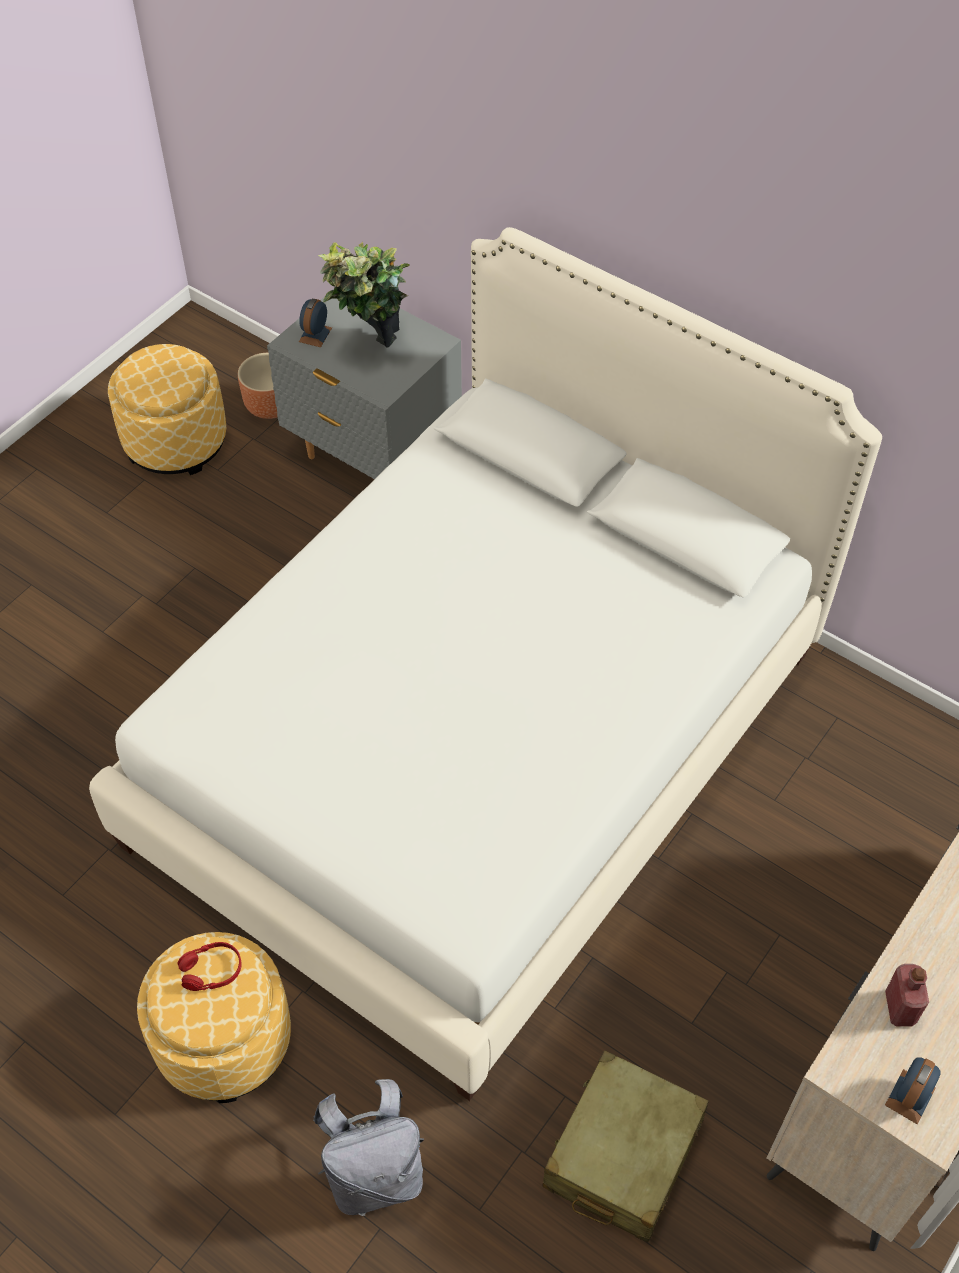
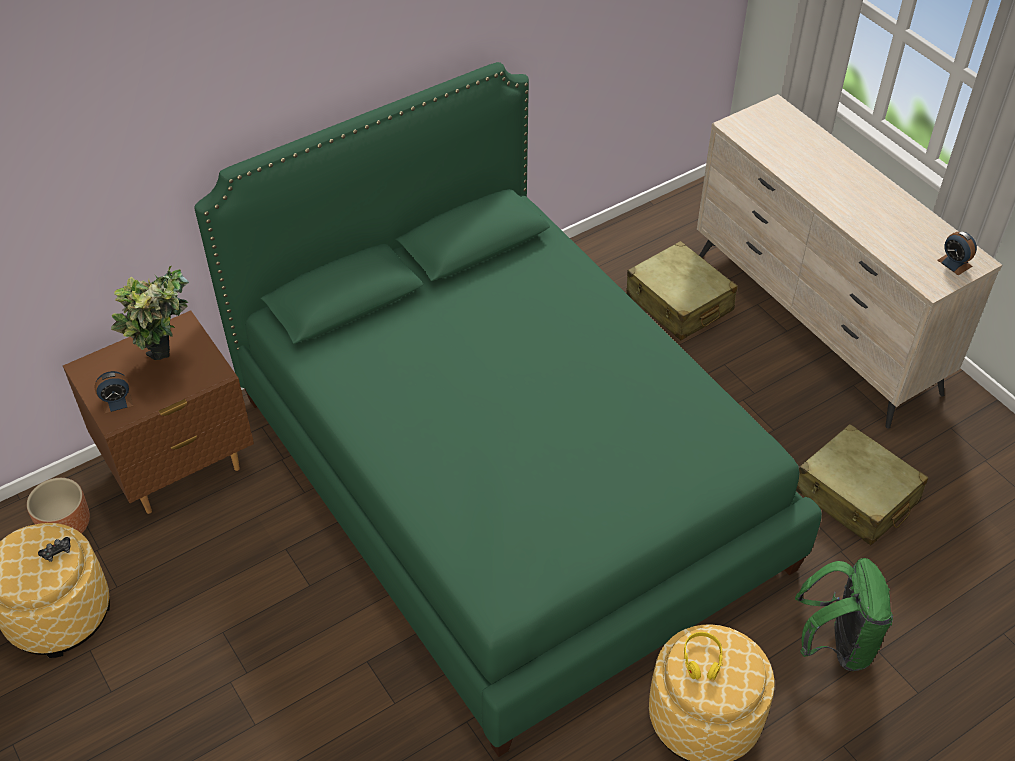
camera: 70 degrees left, 5 degrees down
white bed [89,227,882,1101] -> green bed [194,62,822,757]
red headphones [177,942,242,991] -> yellow headphones [684,632,723,680]
grey nightstand [267,289,462,479] -> brown nightstand [63,310,254,514]
alarm clock [299,299,332,347] -> alarm clock turned 60 degrees counterclockwise [94,371,133,414]
grey backpack [313,1079,424,1216] -> green backpack [795,558,893,671]
red bottle [885,964,929,1027] -> none
none -> game controller [38,537,70,562]
none -> beige suitcase [626,241,737,341]

